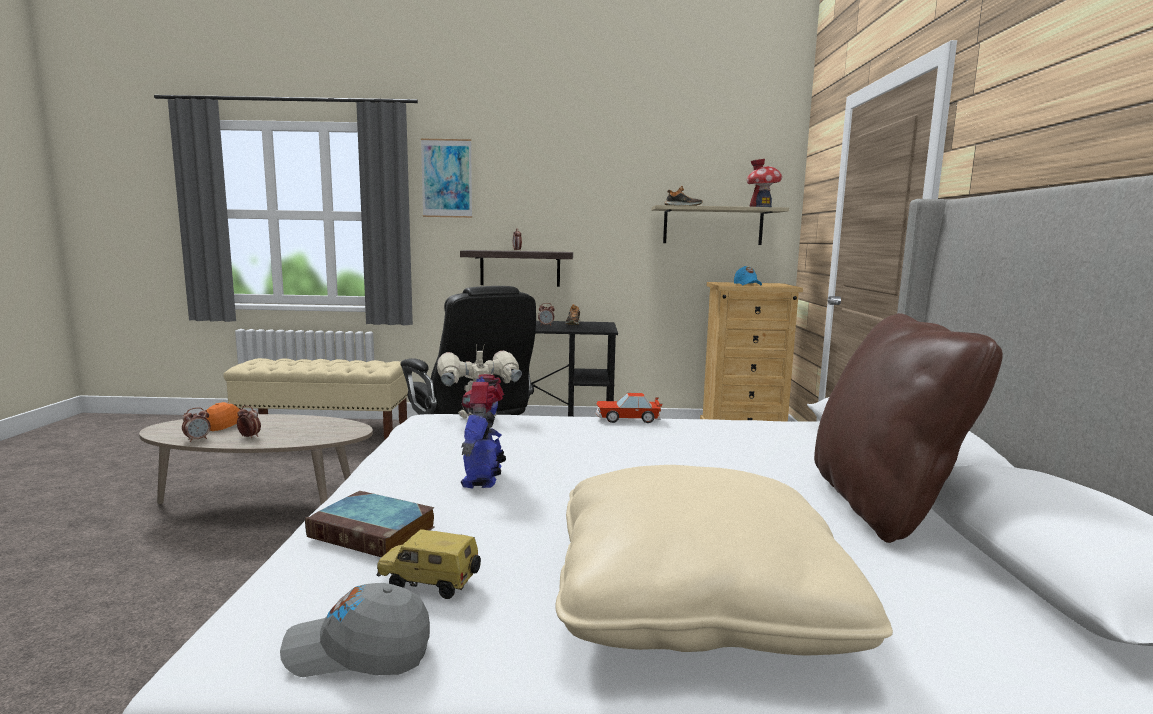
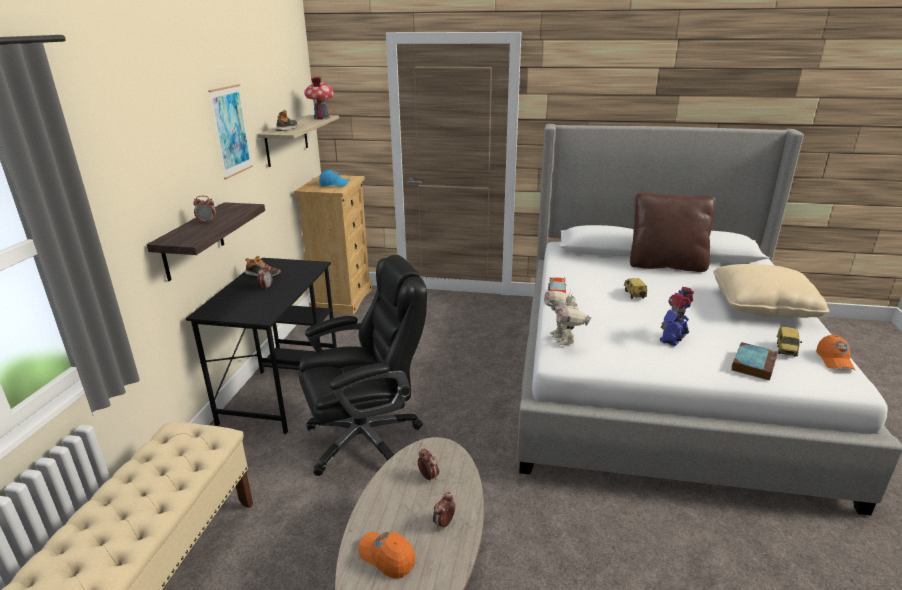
camera: 80 degrees left, 15 degrees up
alarm clock [182,407,211,442] -> alarm clock moved to [418,448,439,482]
grey cap [280,583,430,677] -> orange cap [816,335,855,370]
picture [421,139,472,218] -> picture moved to [208,84,253,179]
toy robot [461,374,506,489] -> toy robot turned 120 degrees clockwise [660,287,694,346]
none -> toy car [624,278,647,299]

